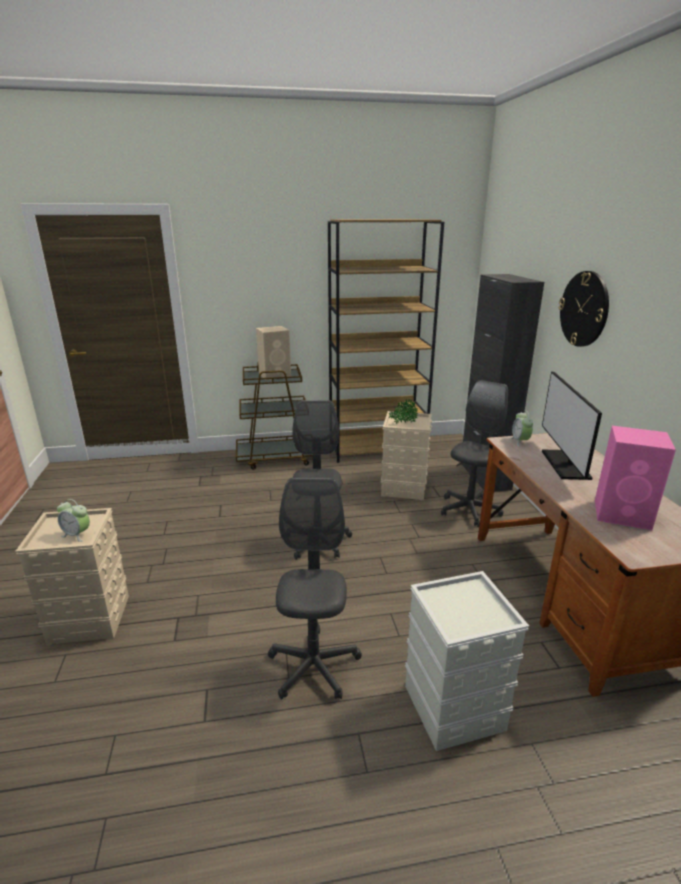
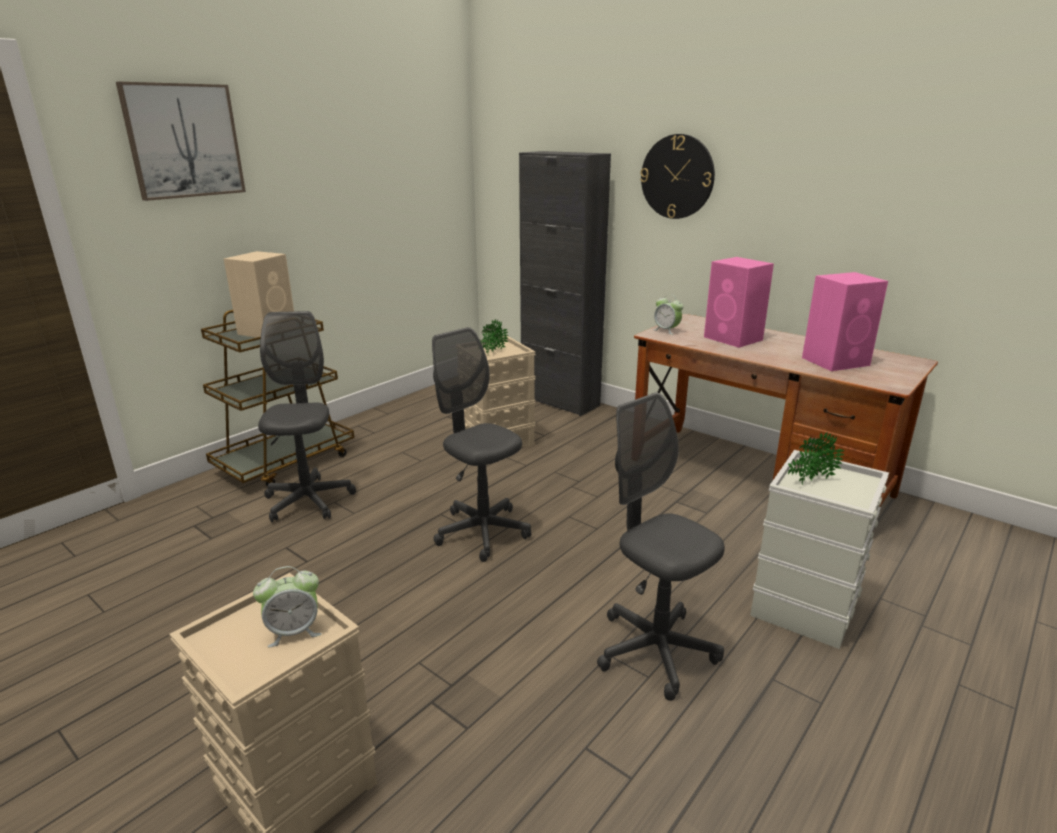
camera: 40 degrees left, 0 degrees up
brown bookcase [328,219,444,463] -> none
grey office chair [441,380,508,527] -> grey office chair moved to [258,311,356,522]
monitor [542,371,602,480] -> pink speaker [704,257,774,348]
none -> picture [116,82,246,201]
none -> potted plant [788,432,844,485]

